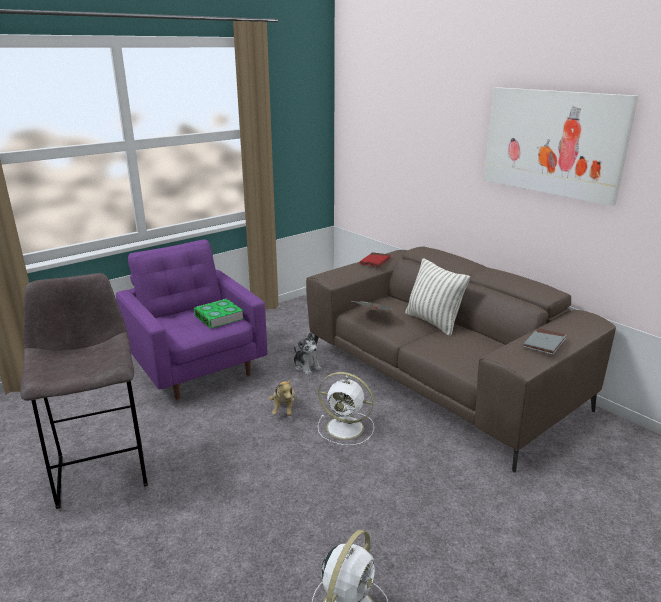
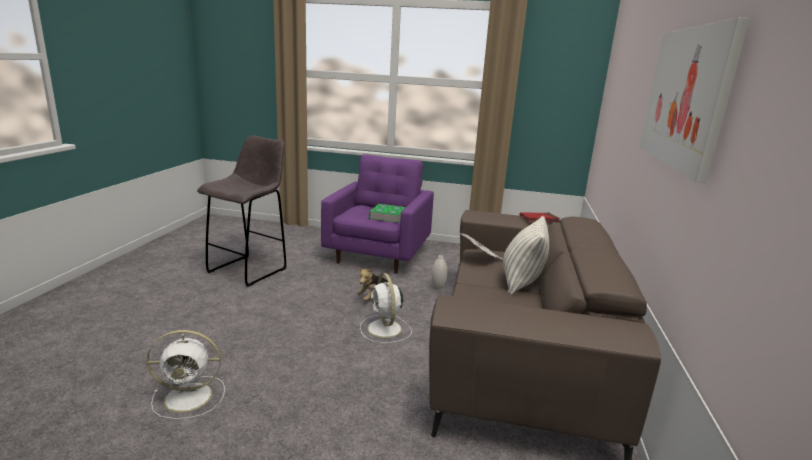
camera: 50 degrees right, 5 degrees down
plush toy [294,333,322,375] -> white vase [431,255,447,290]
grey book [523,328,566,355] -> none

